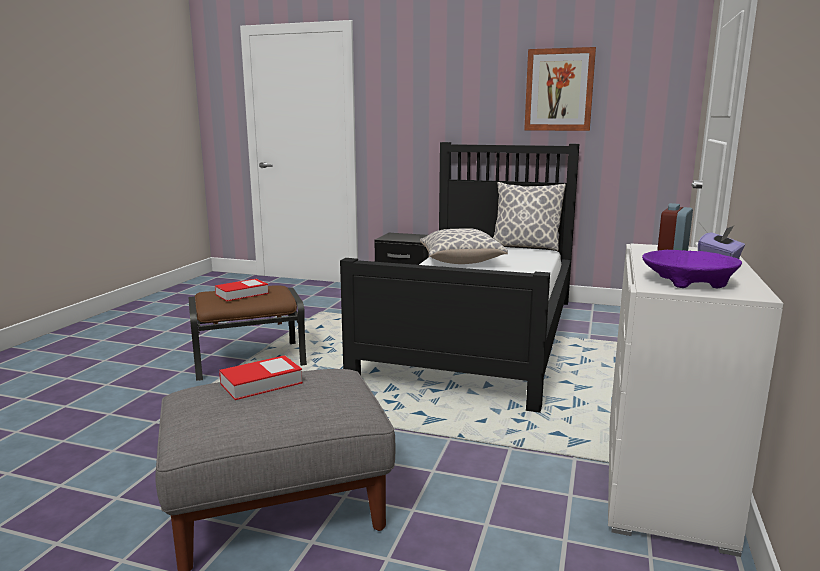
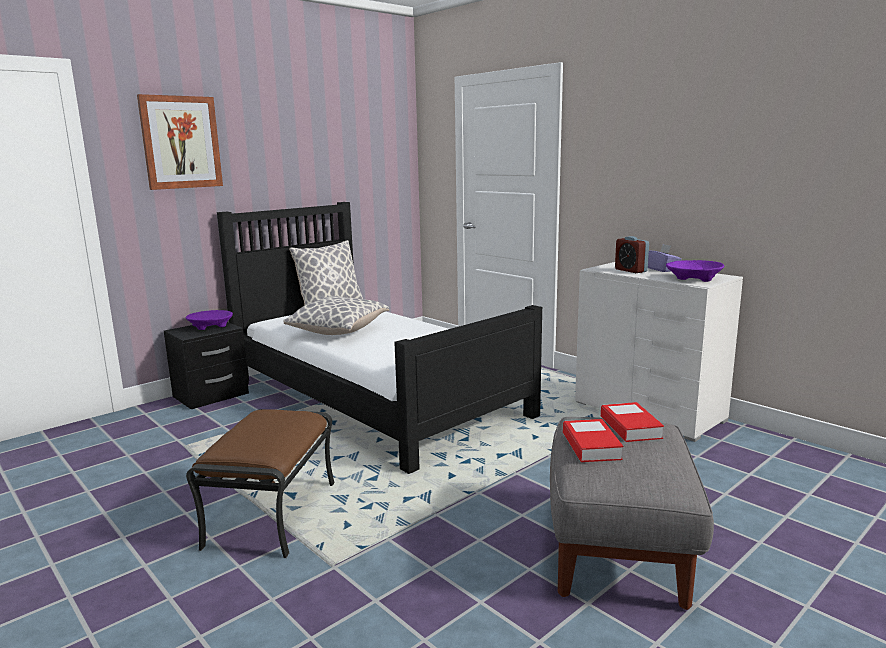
camera: 60 degrees left, 0 degrees up
book [215,279,269,301] -> book moved to [601,402,664,442]
picture [524,47,596,131] -> picture moved to [137,94,223,190]
none -> purple bowl [186,310,233,330]

